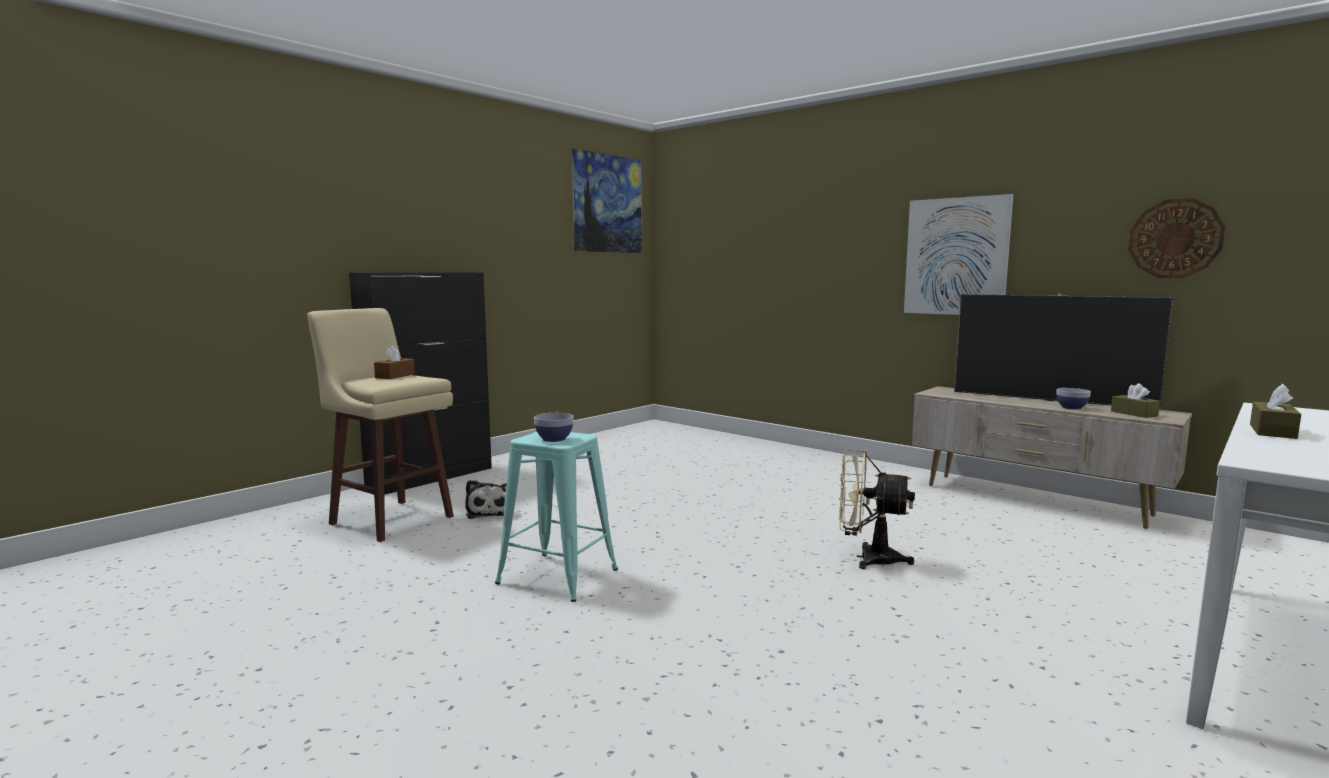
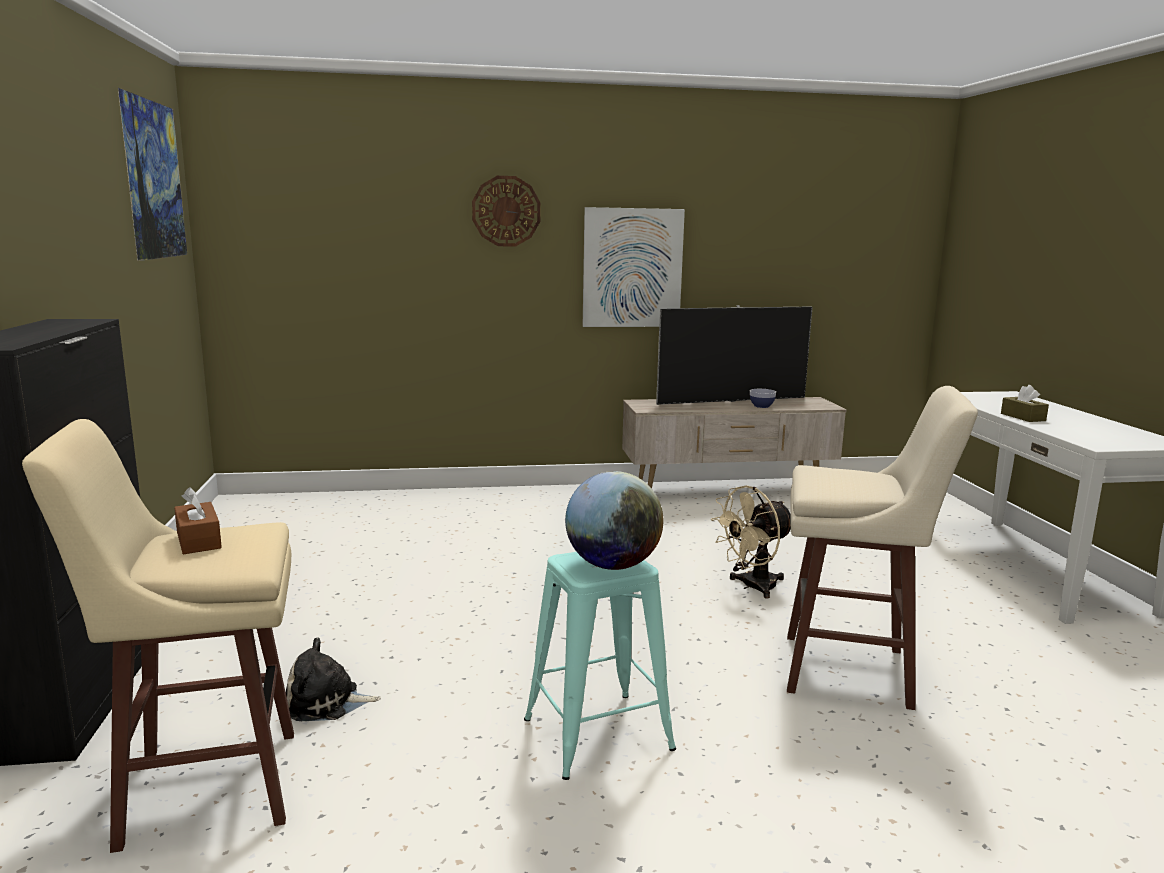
camera: 50 degrees left, 5 degrees up
plush toy [465,480,506,519] -> plush toy turned 150 degrees clockwise [286,637,381,721]
bowl [534,413,574,442] -> globe [565,471,663,570]
brown tissue box [1111,383,1160,418] -> none
wall clock [1128,198,1225,278] -> wall clock moved to [472,176,541,247]
none -> beige stool [787,386,978,710]

